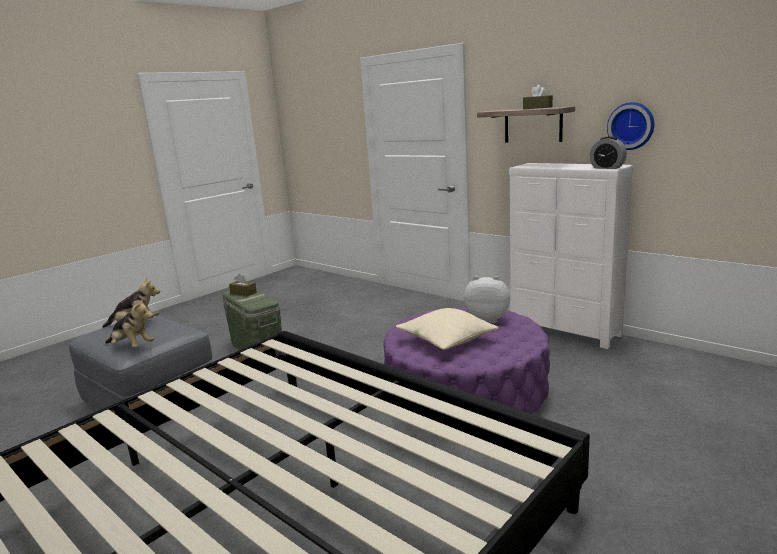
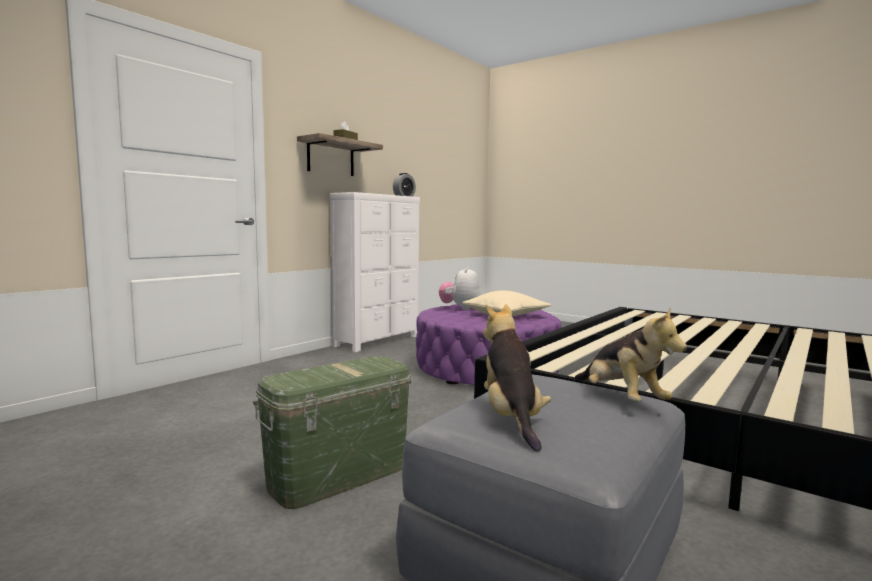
camera: 95 degrees left, 10 degrees down
plush toy [105,298,154,348] -> plush toy turned 135 degrees clockwise [574,307,687,401]
brown tissue box [229,274,257,297] -> none
wall clock [607,102,654,150] -> none

